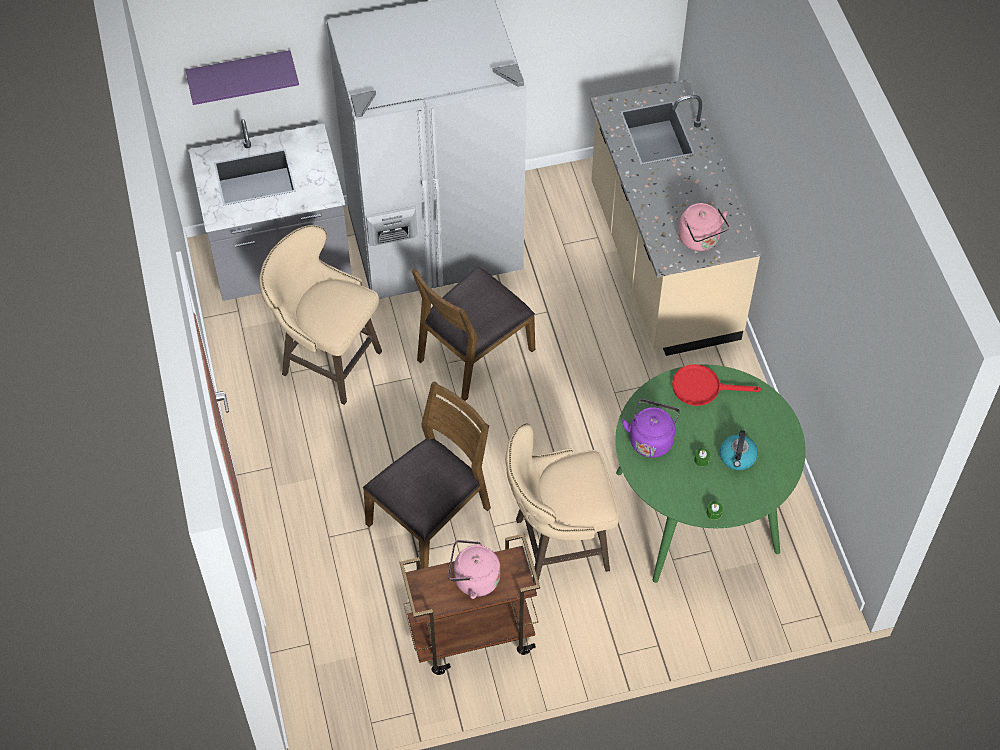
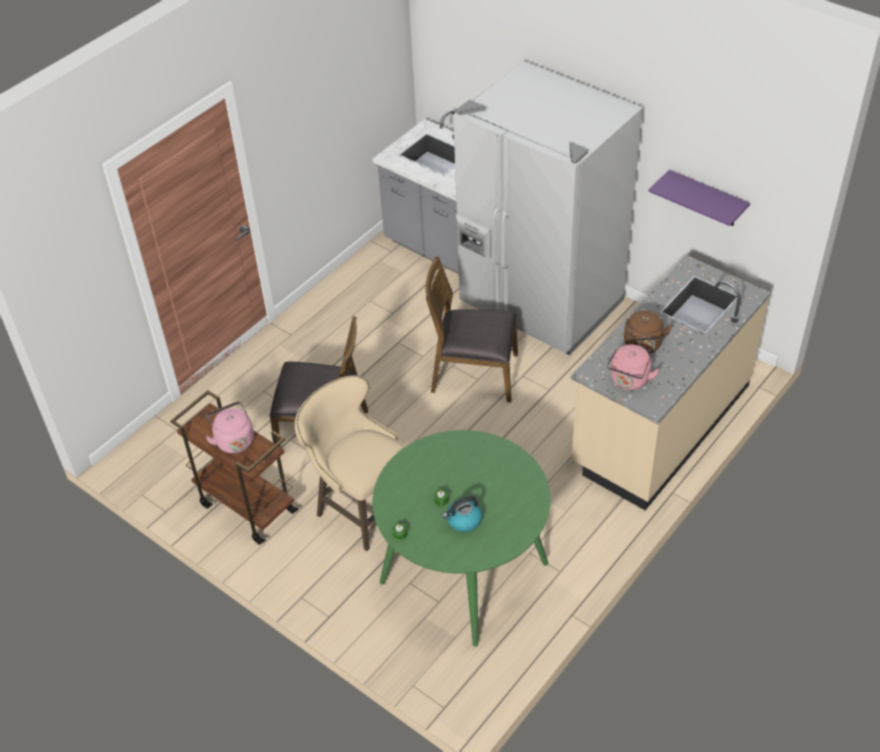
camera: 55 degrees right, 10 degrees down
purple shelf [186,50,299,105] -> purple shelf moved to [648,170,750,226]
beige stool [259,225,382,405] -> none
purple kettle [622,399,680,458] -> none
red frying pan [672,364,761,406] -> none
none -> brown kettle [624,310,673,354]

